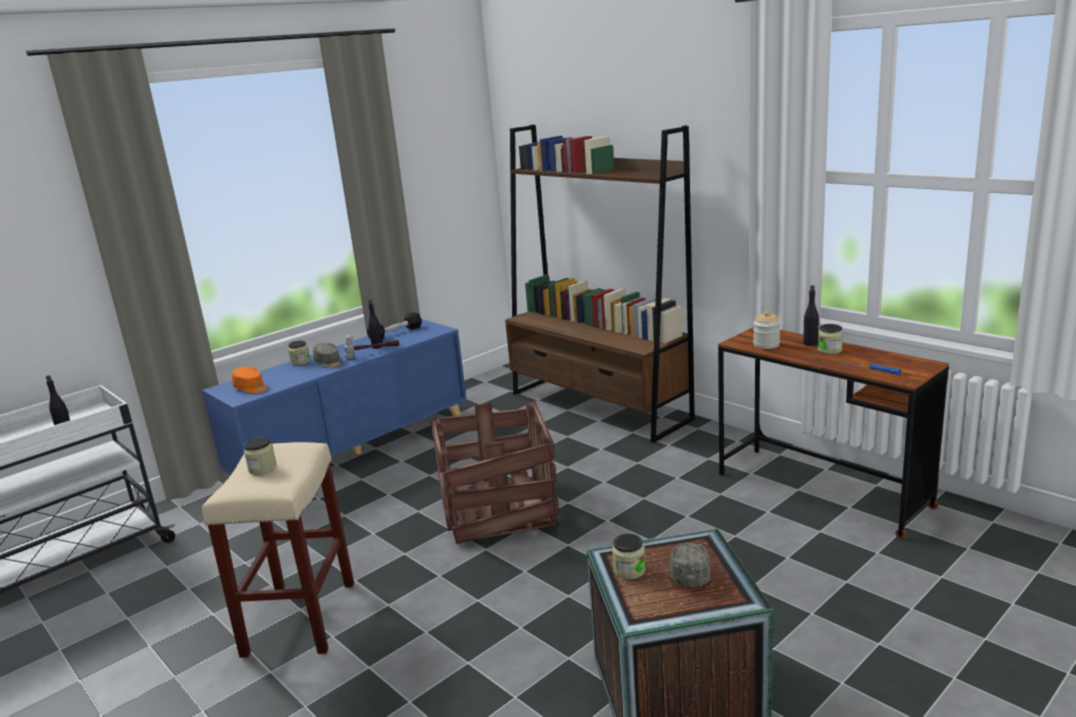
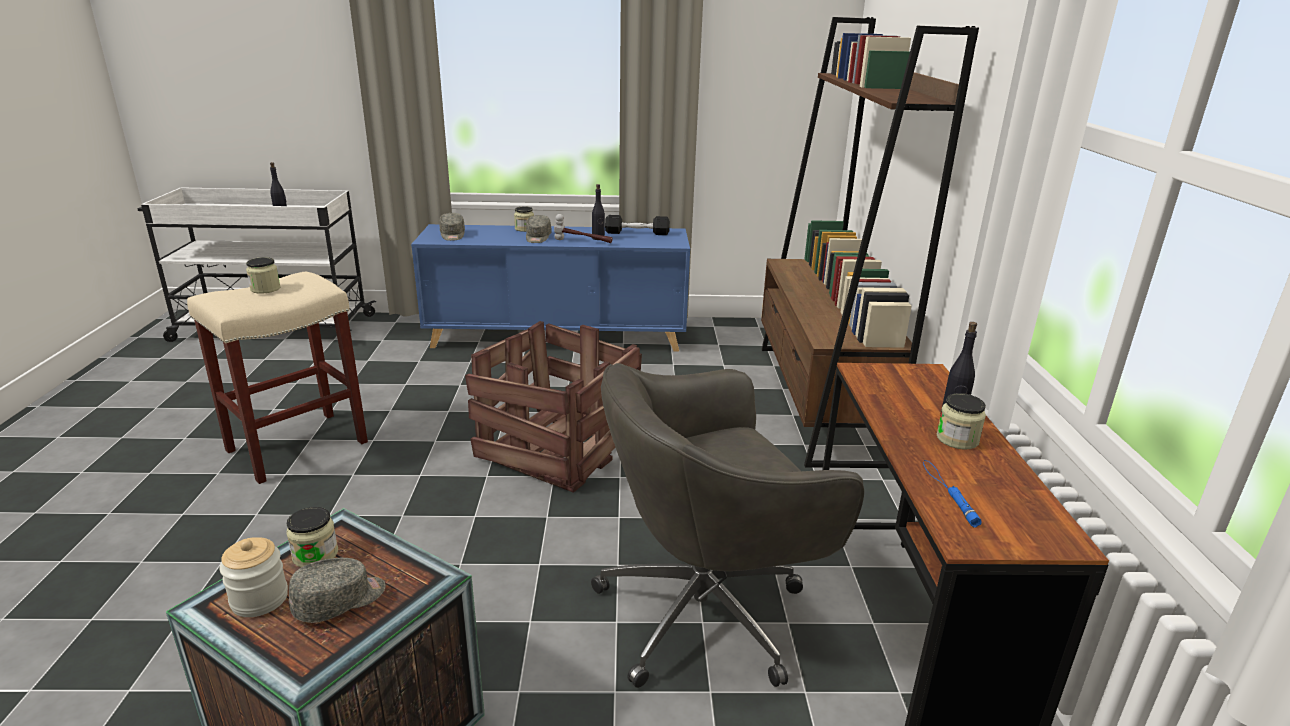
camera: 40 degrees right, 5 degrees up
orange cap [232,367,267,393] -> grey cap [439,213,465,241]
jar [753,311,781,349] -> jar moved to [219,537,288,617]
none -> grey office chair [591,363,864,688]

